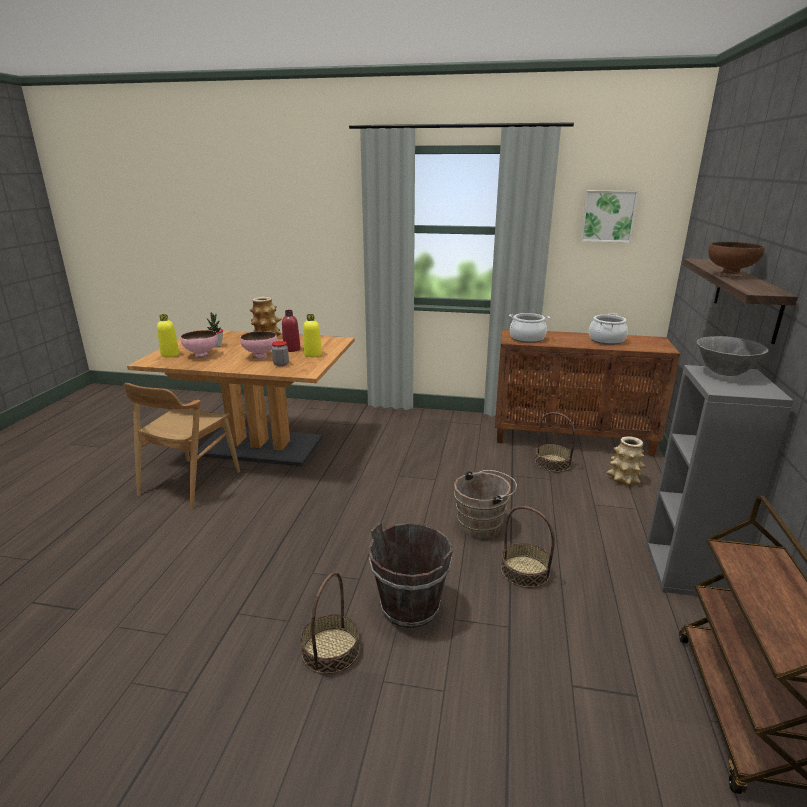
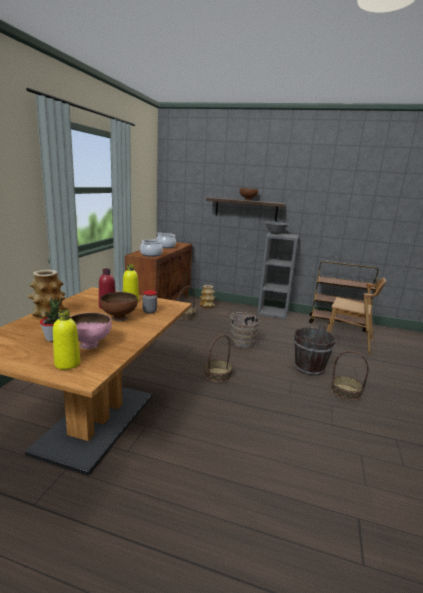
camera: 85 degrees left, 5 degrees down
brown chair [124,383,240,509] -> brown chair moved to [327,278,386,355]
pink bowl [240,331,277,359] -> brown bowl [100,292,138,321]
basket [501,506,555,588] -> basket moved to [204,335,233,382]
picture [580,191,639,243] -> none

